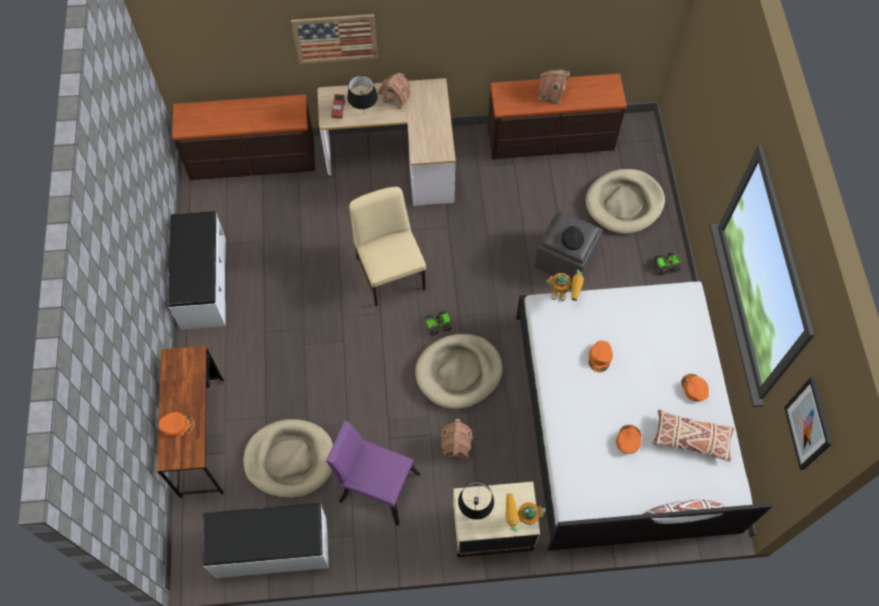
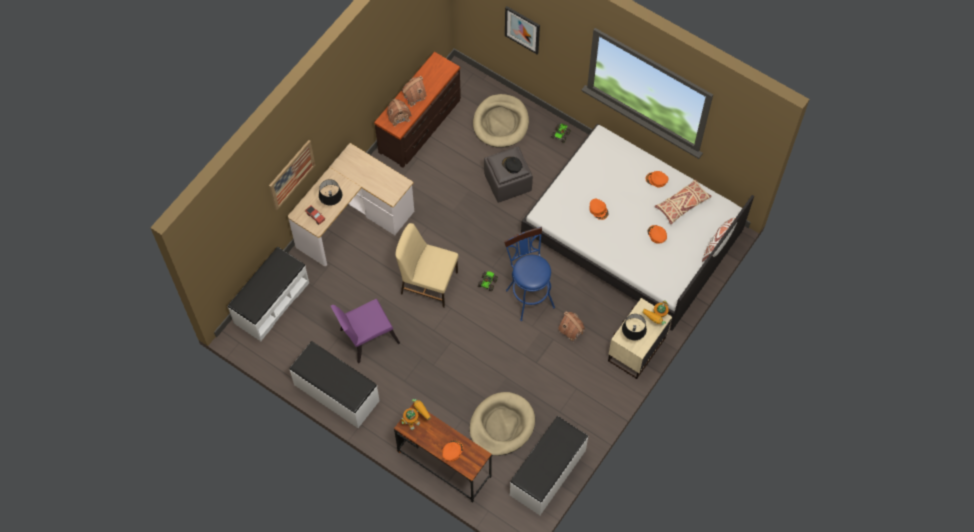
camera: 50 degrees left, 0 degrees up
brown dresser [172,94,315,180] -> white bench [228,247,309,341]
purple chair [326,420,421,526] -> purple chair moved to [331,299,400,363]
toy house [378,73,411,110] -> toy house moved to [387,99,412,127]
beige dog bed [415,334,503,409] -> blue stool [504,227,555,321]
toy robot [546,270,584,301] -> toy robot moved to [401,399,431,430]
picture [784,377,832,470] -> picture moved to [505,6,540,54]

